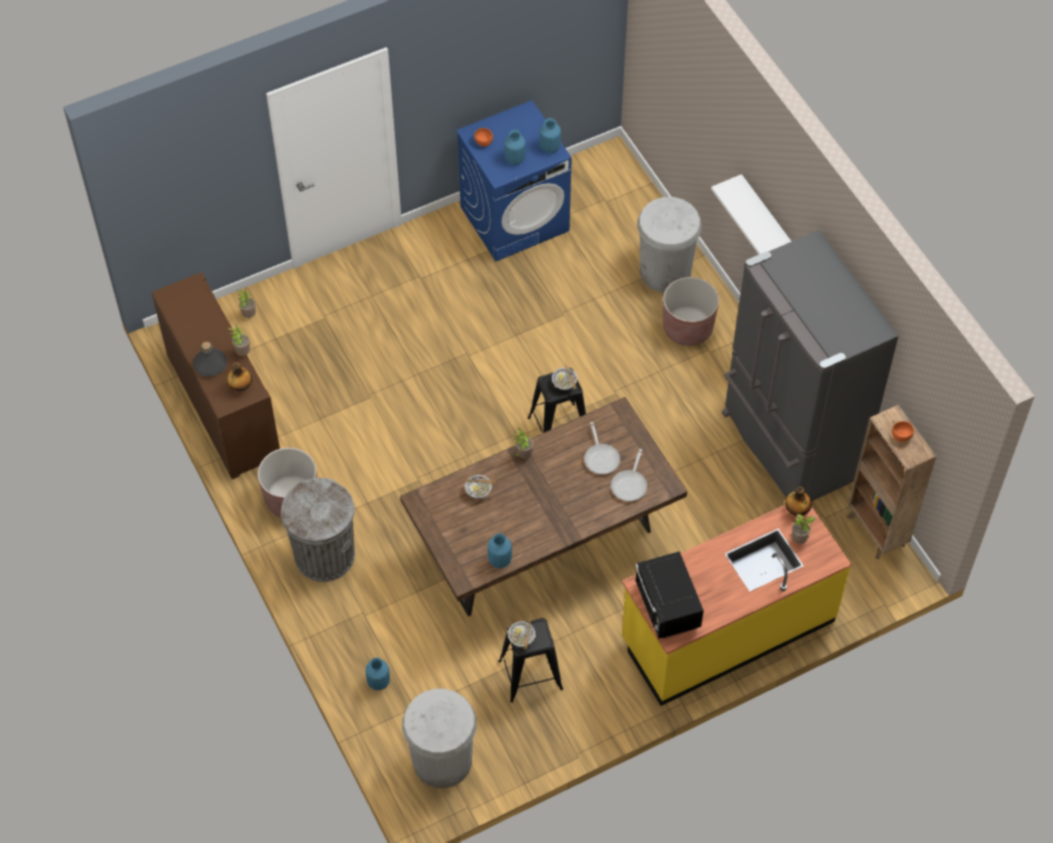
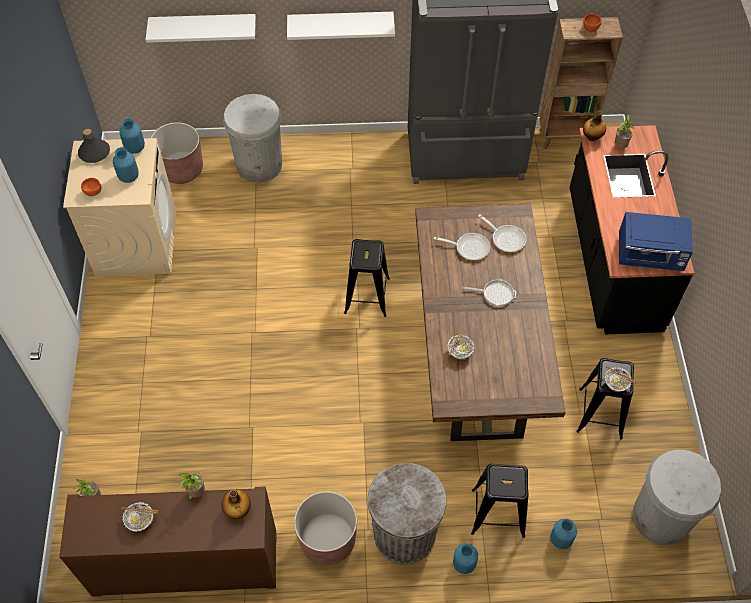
camera: 65 degrees left, 0 degrees up
grey bottle [193,342,227,377] -> grey bottle moved to [78,129,110,163]
blue washing machine [456,100,572,261] -> beige washing machine [63,138,176,277]
blue vase [488,533,512,568] -> blue vase moved to [453,543,478,574]
potted plant [512,428,534,459] -> none
bowl [552,364,578,390] -> bowl moved to [122,502,158,532]
yellow counter [622,505,852,706] -> black counter [569,125,695,334]
black microwave [635,551,704,639] -> blue microwave [619,212,693,271]
brown planter [663,277,719,346] -> brown planter moved to [151,122,203,184]
none -> white shelf [146,14,256,43]
none -> frying pan [462,279,516,306]
none -> black stool [471,464,529,538]

